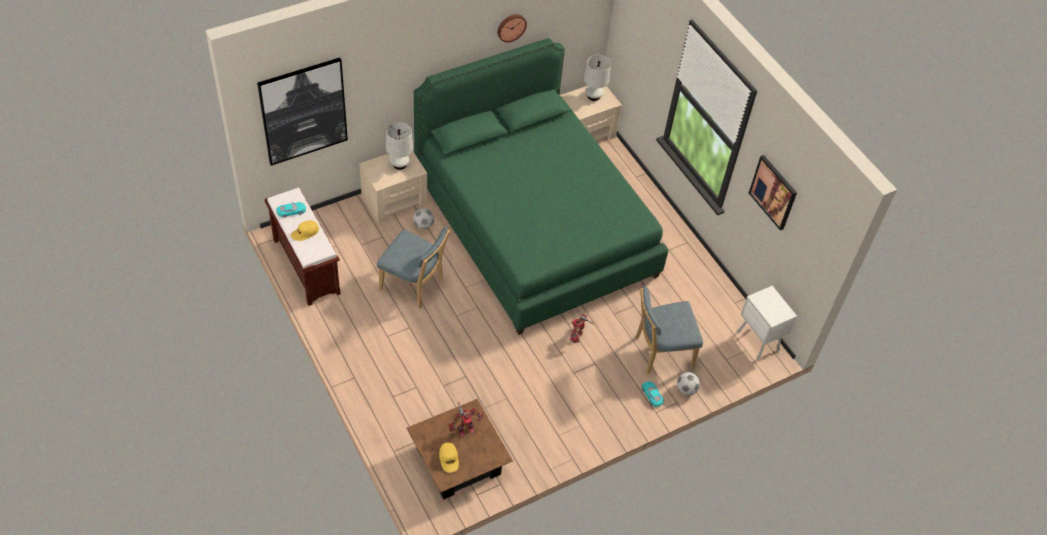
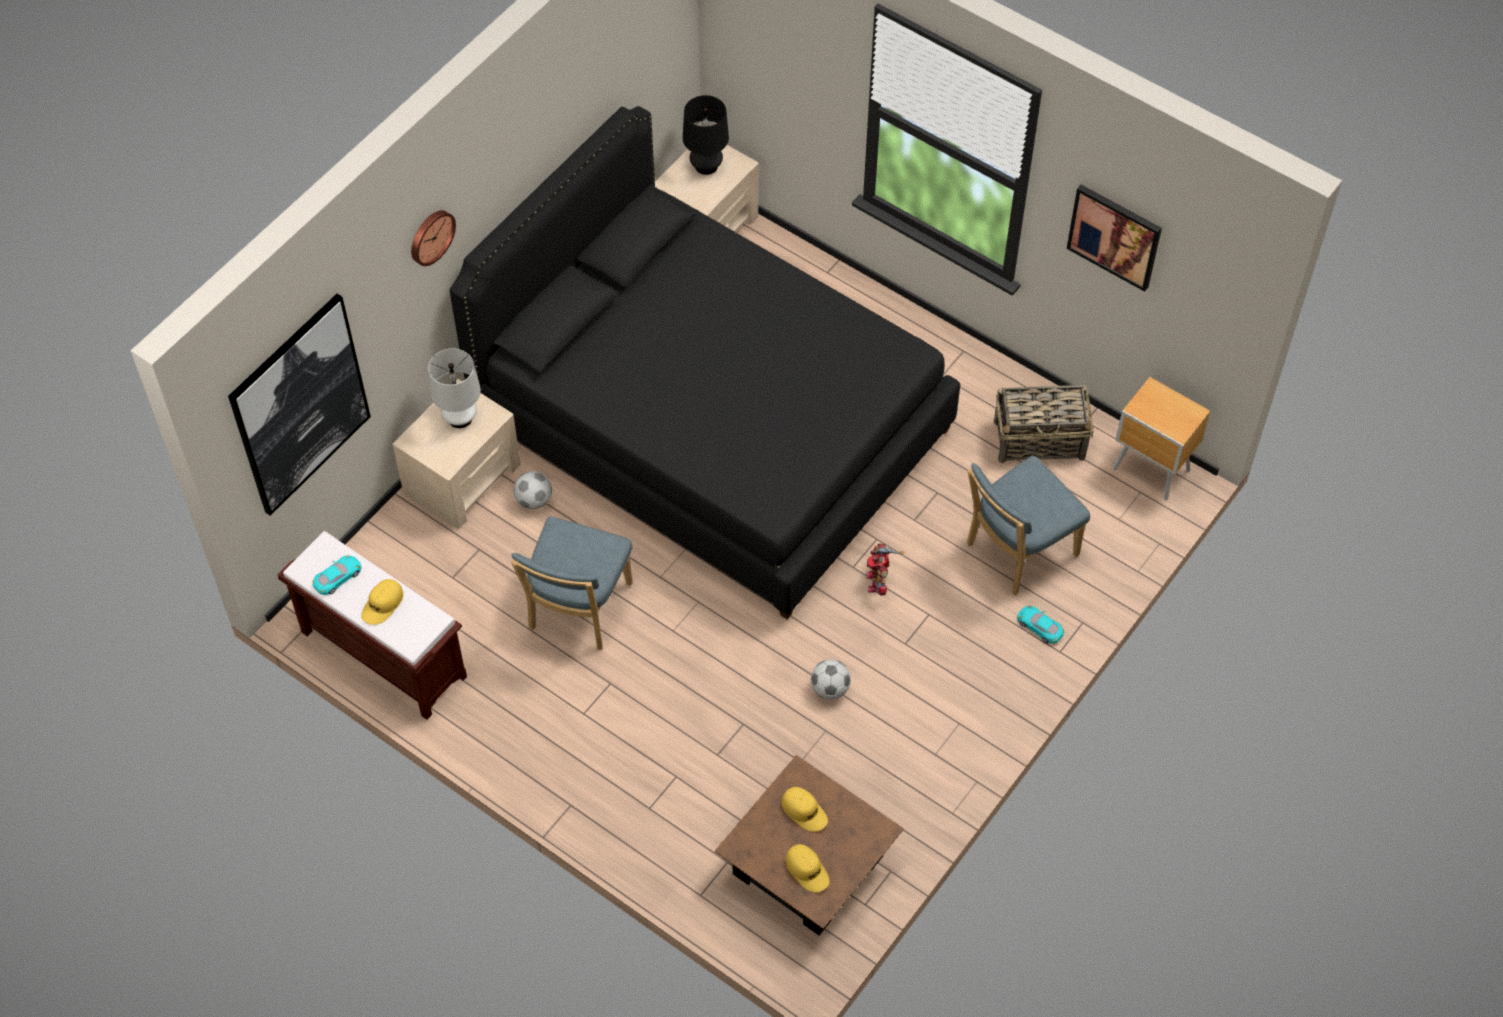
camera: 20 degrees left, 5 degrees up
blue chair [377,226,450,309] -> blue chair turned 105 degrees clockwise [511,517,632,650]
green bed [414,38,668,335] -> black bed [449,106,960,619]
toy robot [449,402,483,437] -> yellow cap [782,787,828,832]
wall clock [497,14,527,42] -> wall clock moved to [411,210,456,266]
white table lamp [584,55,611,101] -> black table lamp [683,95,729,175]
football [677,372,700,395] -> football moved to [811,659,851,700]
white nightstand [737,286,797,360] -> brown nightstand [1112,377,1210,500]
none -> basket [994,385,1094,463]

